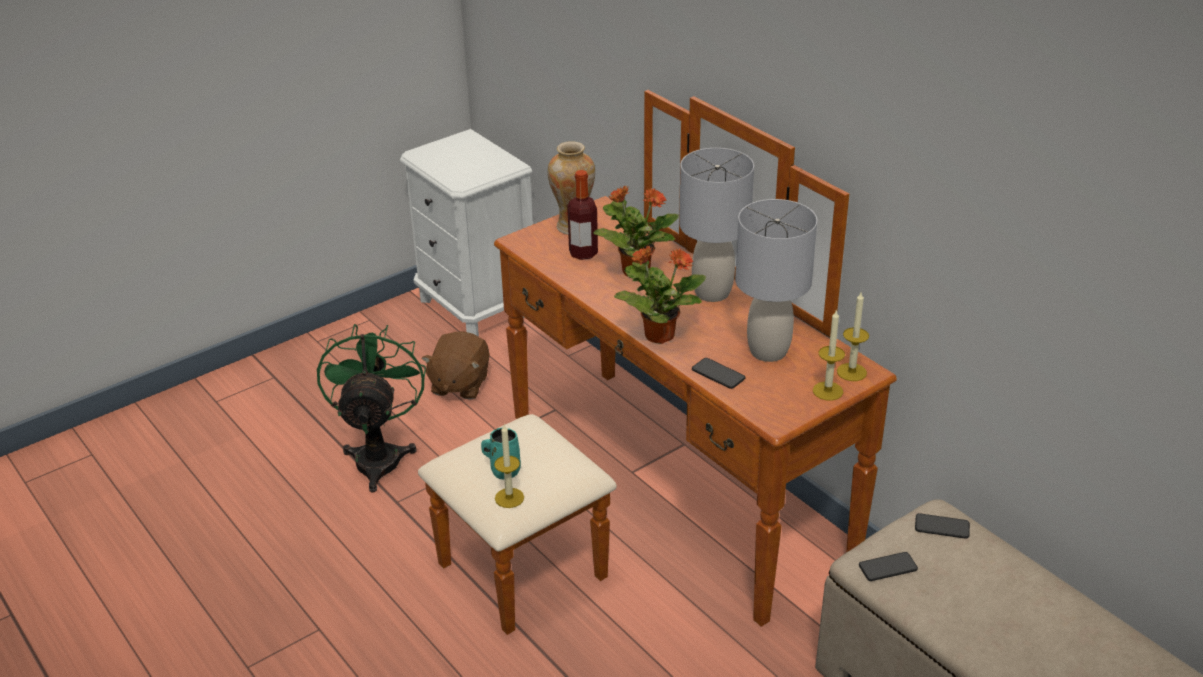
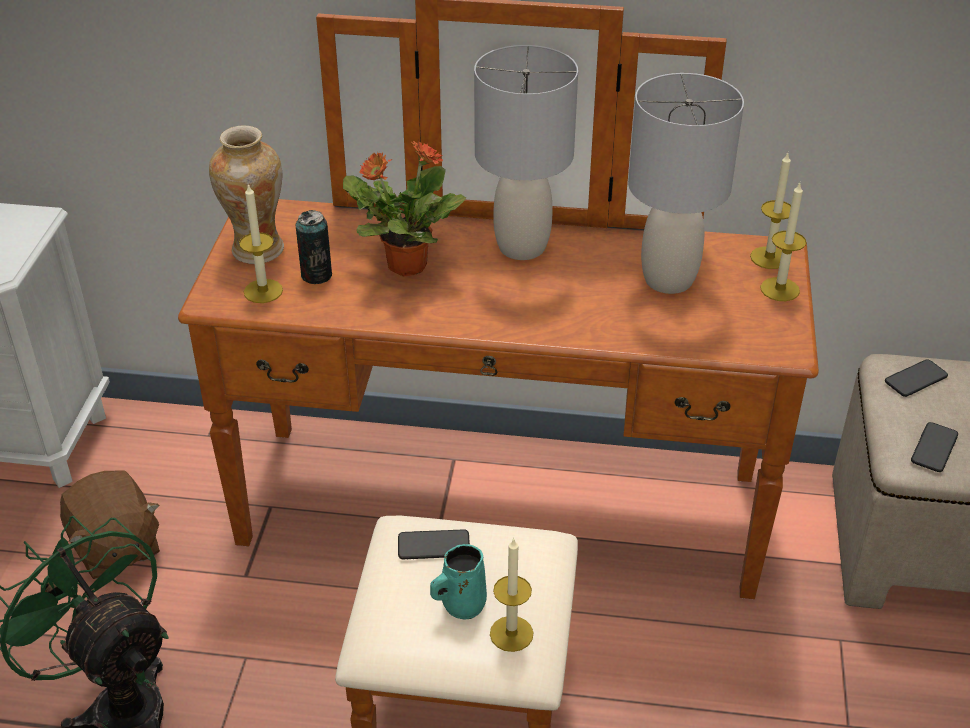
camera: 45 degrees left, 5 degrees up
bottle [567,170,598,260] -> can [296,210,332,284]
potted plant [614,246,706,344] -> none
phone [692,358,746,389] -> phone moved to [398,529,470,559]
none -> candle [239,184,283,303]

